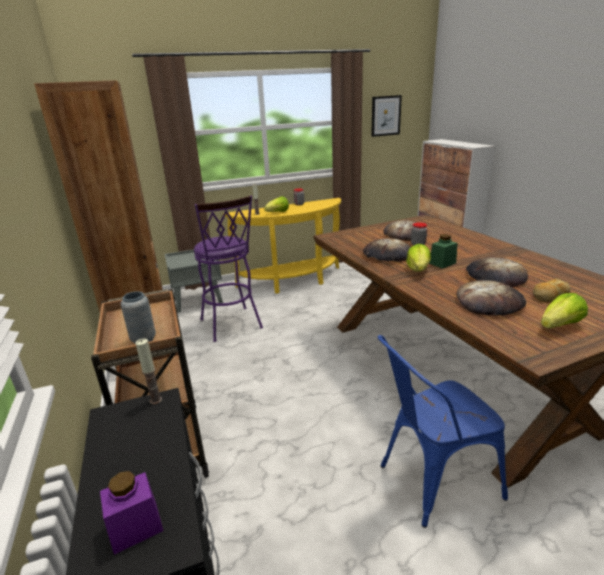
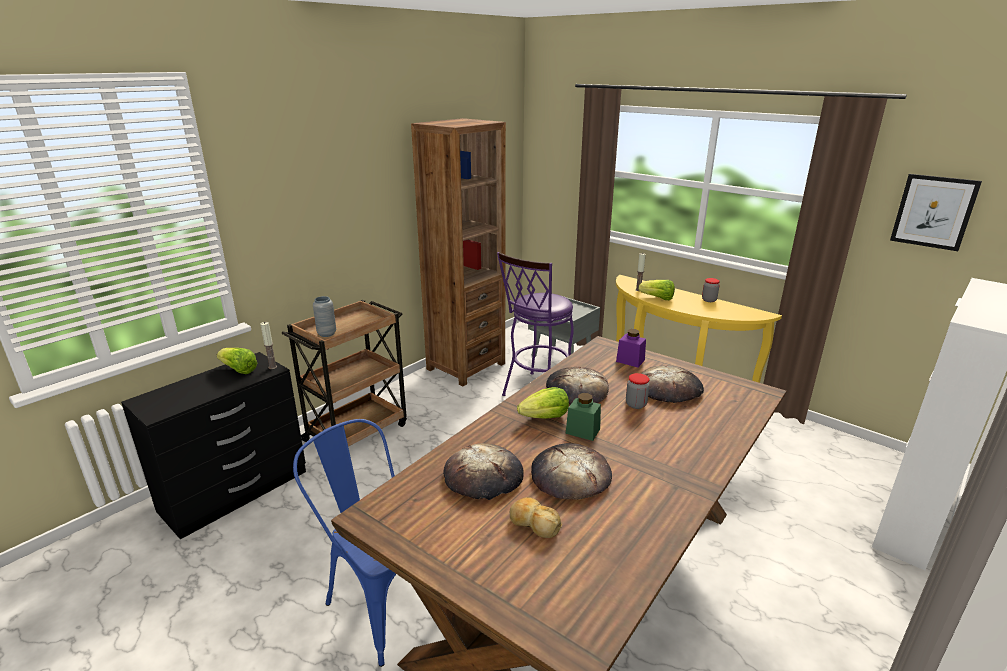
camera: 60 degrees right, 0 degrees up
purple jar [100,471,163,555] -> purple jar moved to [616,329,646,367]
lettuce [541,293,588,328] -> lettuce moved to [217,348,257,374]

